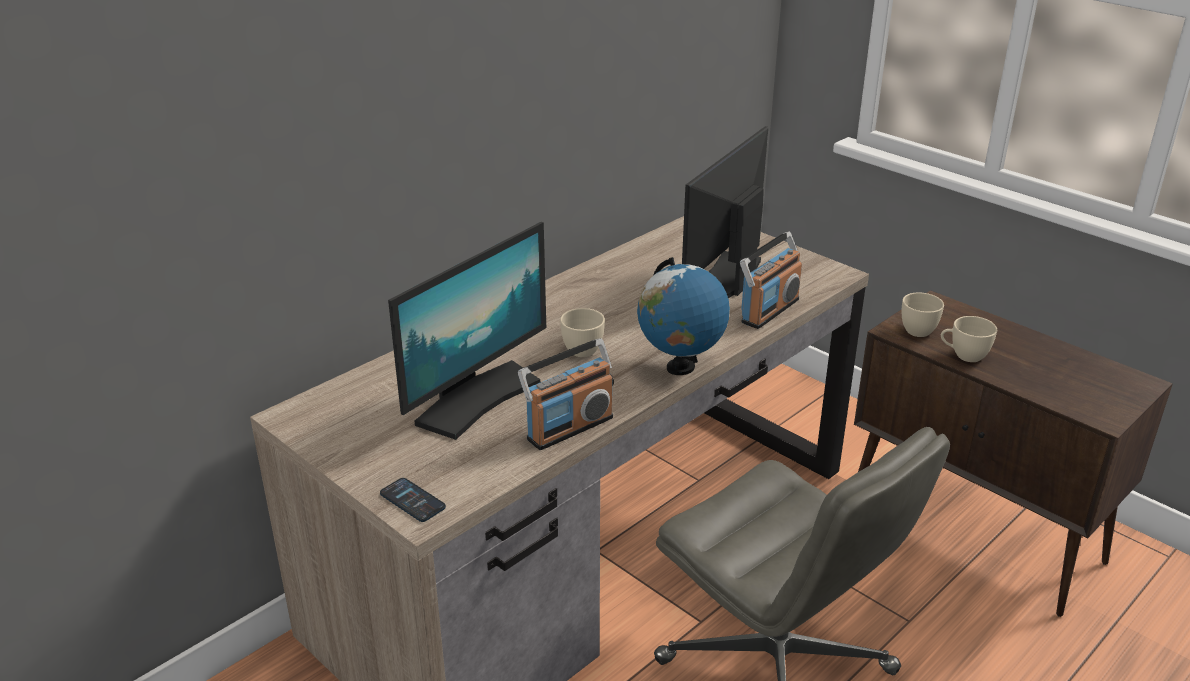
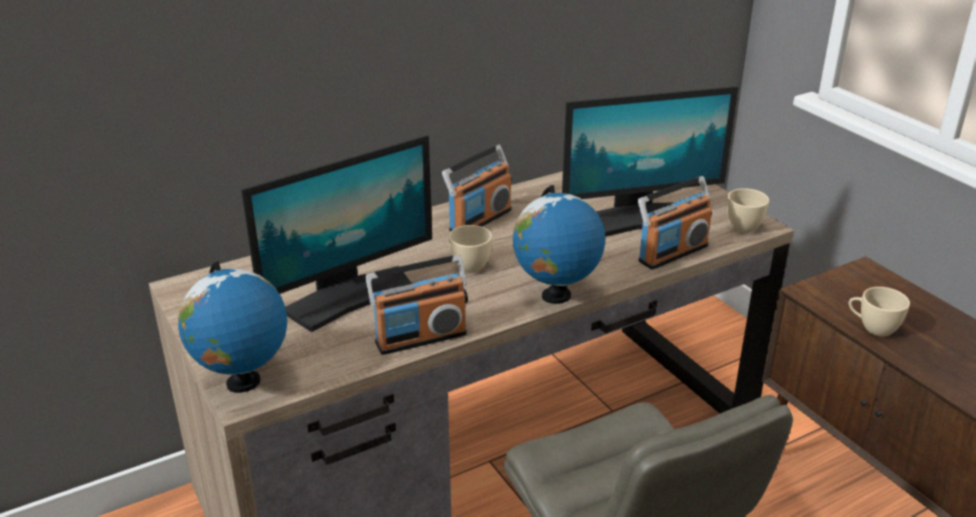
camera: 15 degrees right, 0 degrees up
phone [380,478,446,522] -> globe [178,261,287,393]
monitor [682,126,768,298] -> monitor turned 150 degrees counterclockwise [562,86,738,237]
beige cup [902,292,944,337] -> beige cup moved to [727,188,769,233]
none -> radio [442,145,512,232]

